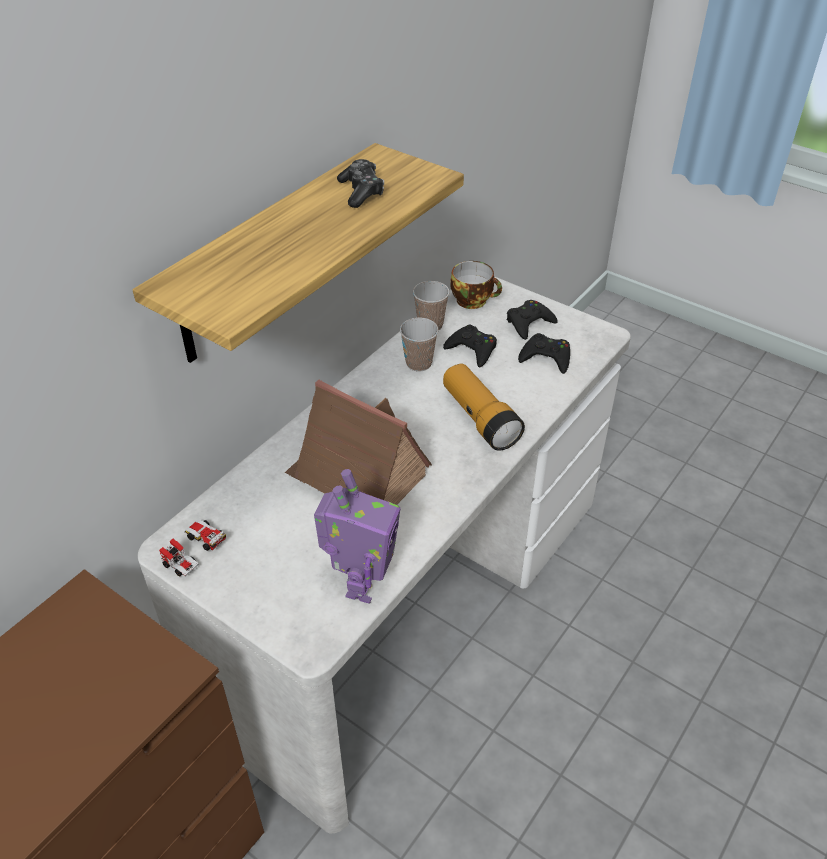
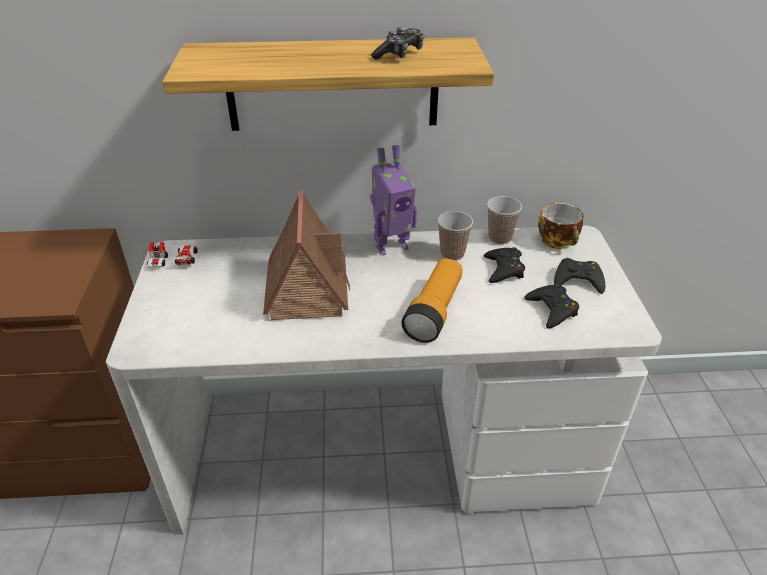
camera: 50 degrees right, 5 degrees down
toy robot [314,469,401,604] -> toy robot moved to [370,145,417,256]

